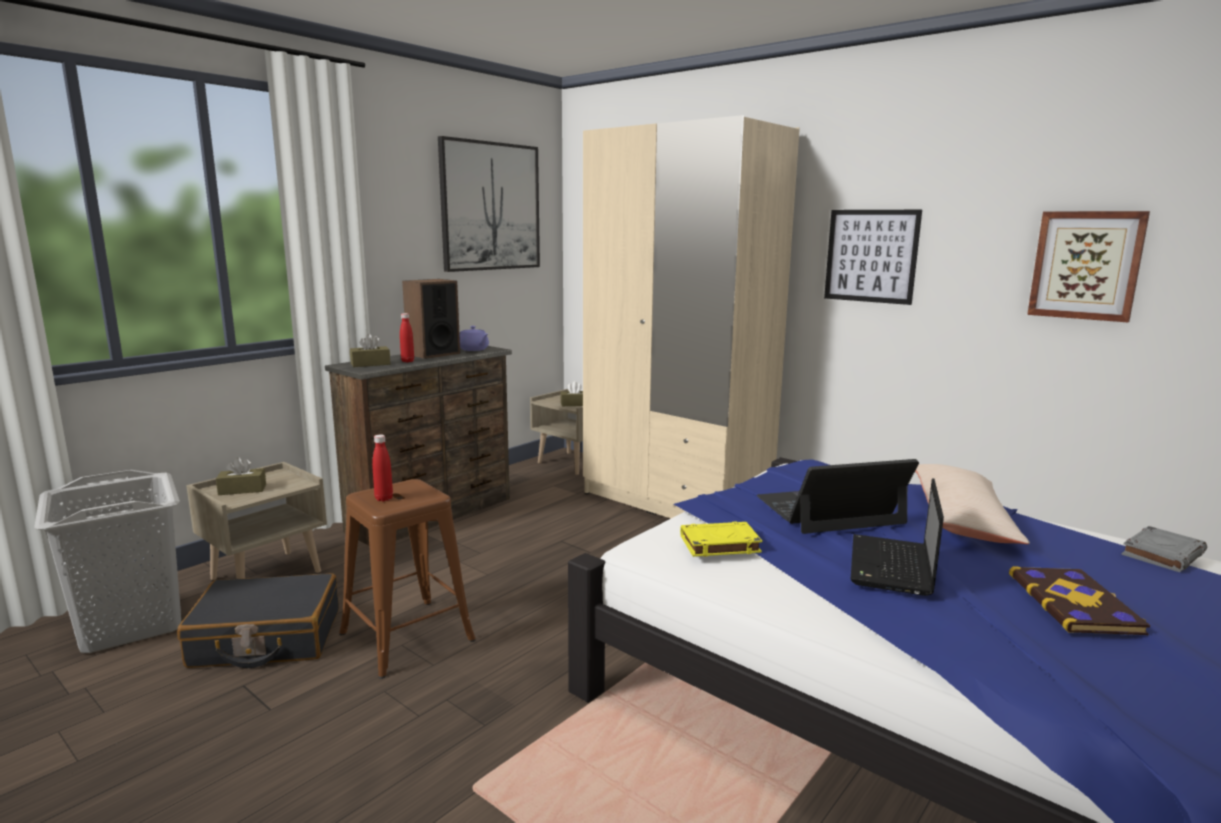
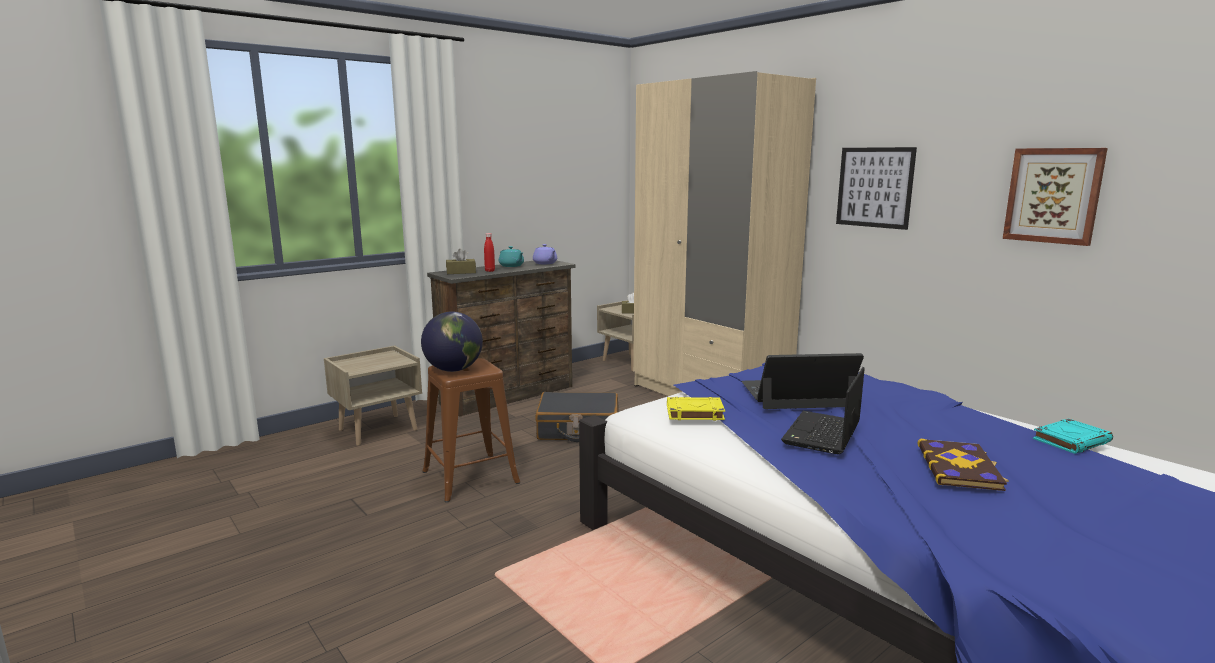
camera: 10 degrees right, 0 degrees up
grey laundry basket [34,470,181,653] -> none
black suitcase [177,573,339,668] -> black suitcase moved to [535,392,619,442]
brown tissue box [216,457,266,495] -> none
red bottle [372,435,393,502] -> globe [421,311,483,372]
speaker [402,279,460,359] -> turquoise teapot [499,246,524,267]
picture [438,136,540,272] -> none
beige pillow [915,464,1030,544] -> none
grey book [1121,526,1207,572] -> turquoise book [1033,418,1113,454]

